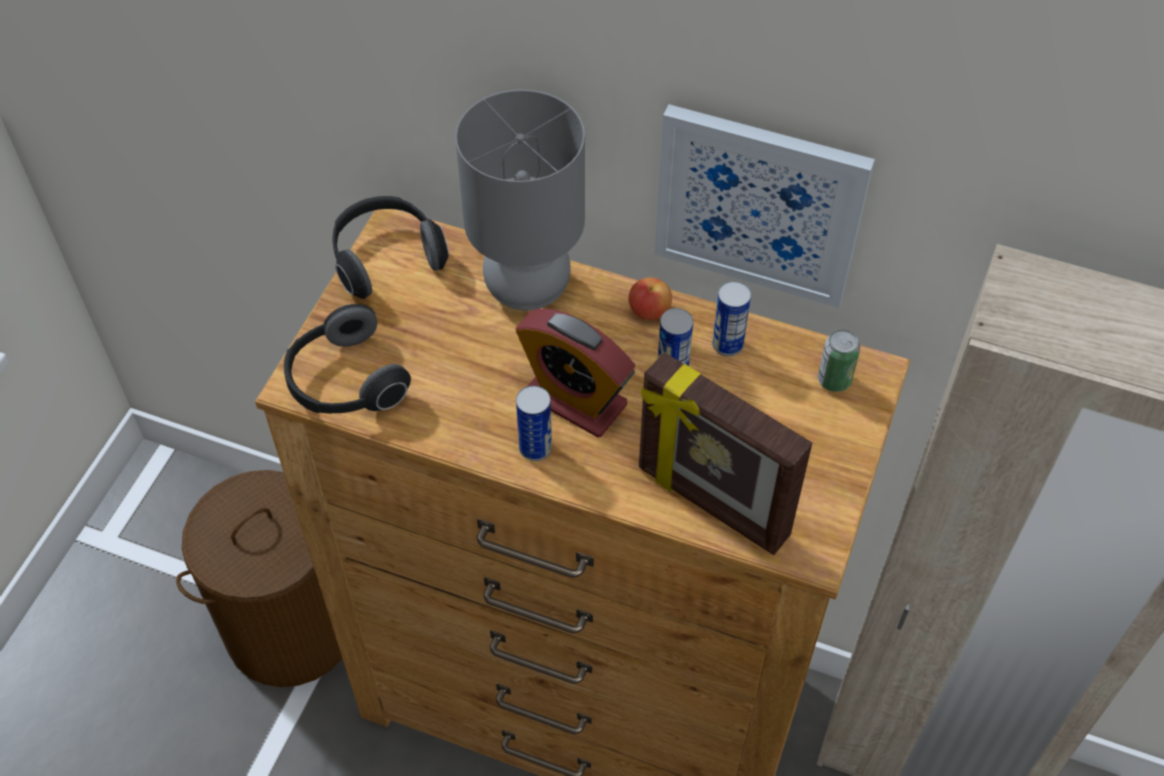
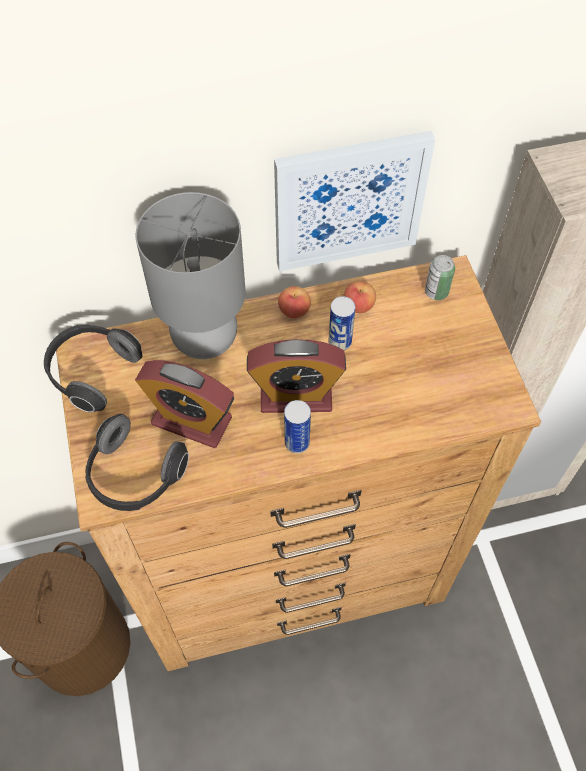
camera: 35 degrees left, 5 degrees up
picture frame [639,352,812,555] -> none
can [712,281,751,357] -> apple [344,281,376,313]
none -> alarm clock [135,360,234,448]

